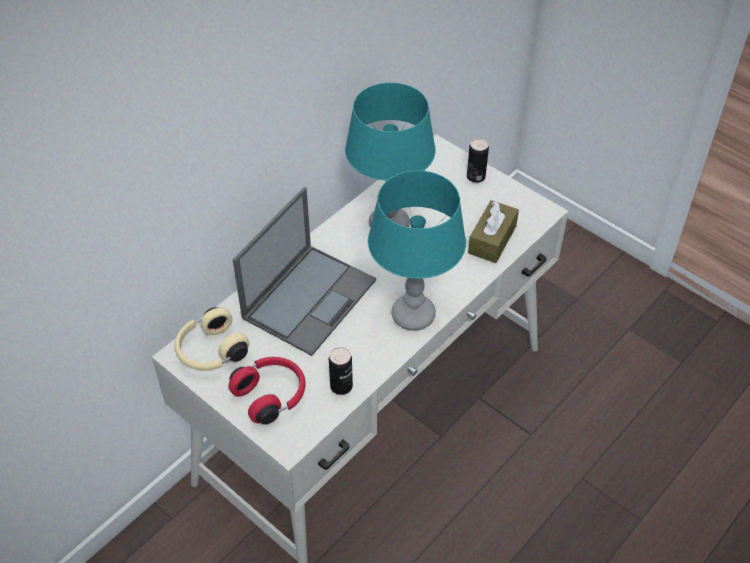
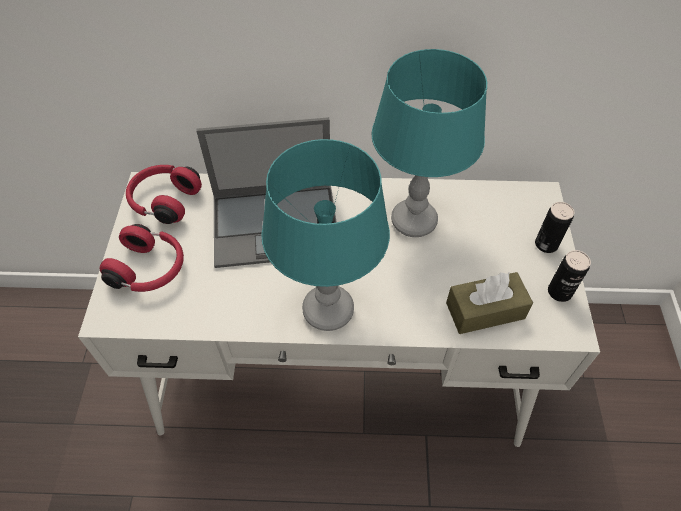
camera: 50 degrees right, 5 degrees up
beige headphones [174,307,249,370] -> red headphones [126,165,202,224]
can [329,347,353,395] -> can moved to [548,250,591,302]

